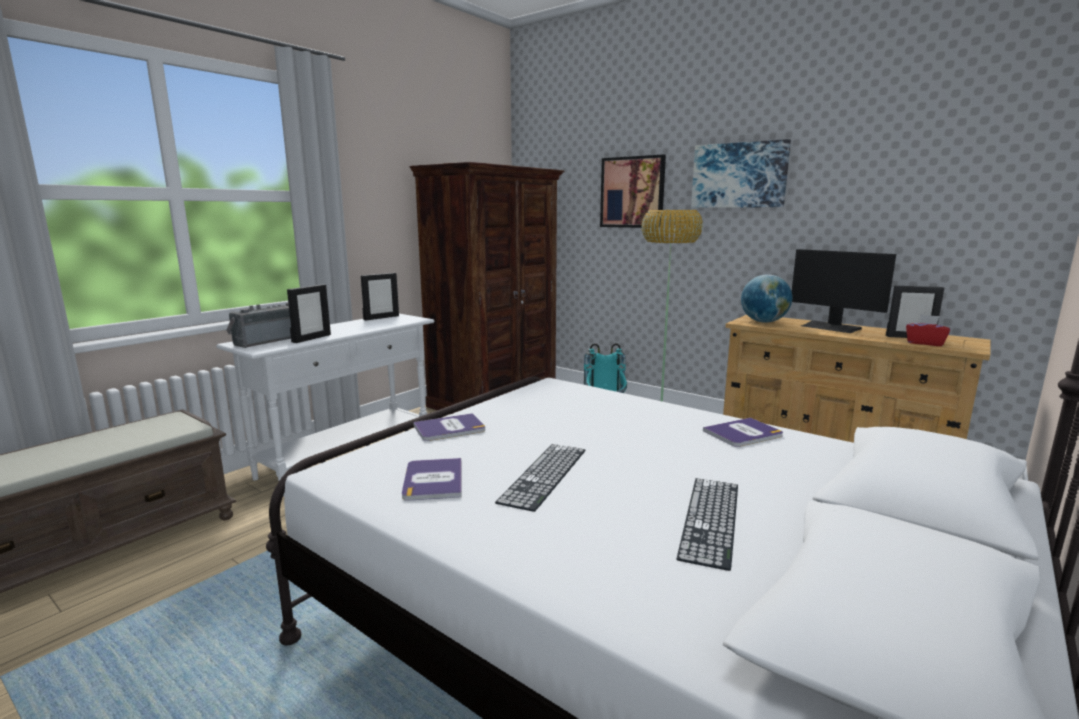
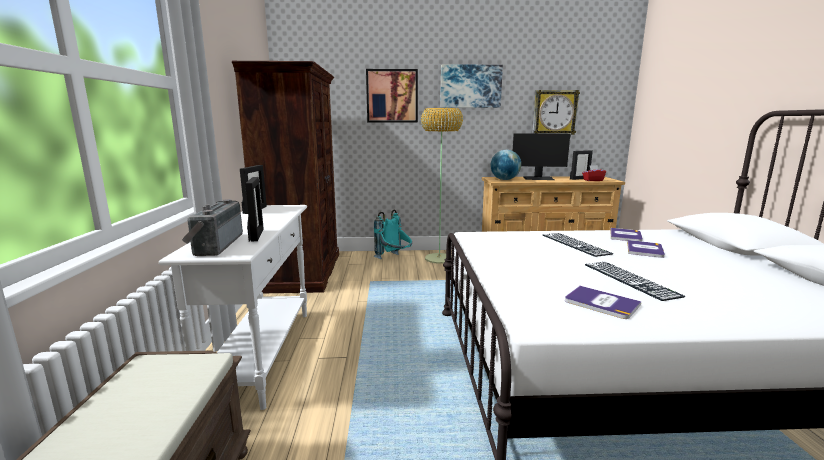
camera: 40 degrees left, 0 degrees up
book [413,413,485,441] -> book moved to [627,240,665,258]
keyboard [677,478,738,571] -> keyboard moved to [543,233,613,257]
none -> wall clock [533,90,580,137]

